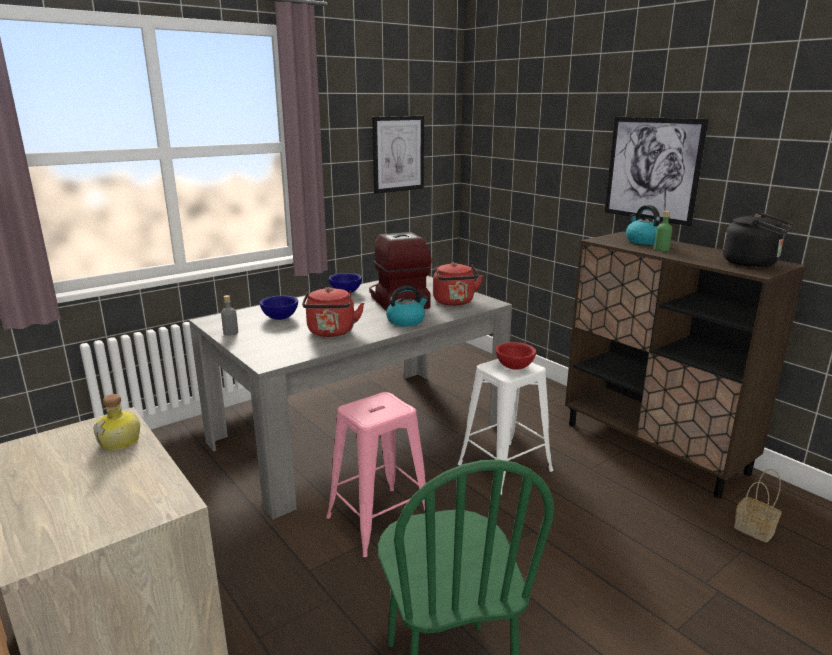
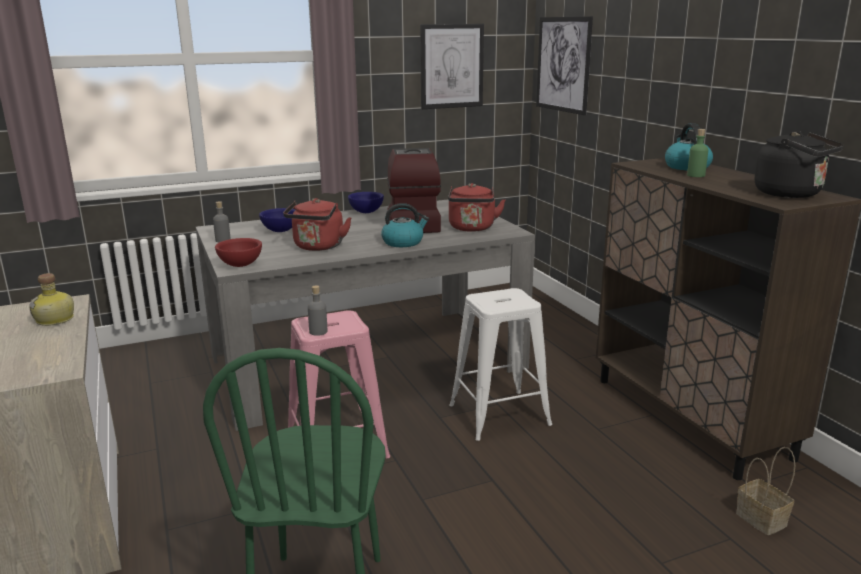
camera: 15 degrees right, 0 degrees up
red bowl [495,342,536,370] -> red bowl moved to [215,238,262,267]
picture [605,117,708,226] -> picture moved to [536,16,593,115]
none -> grey bottle [308,285,327,336]

